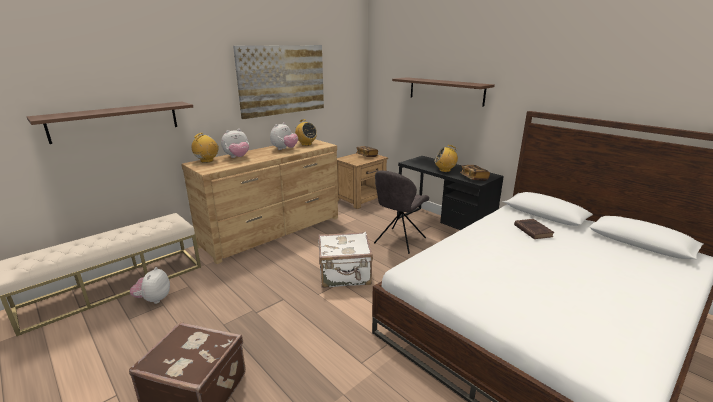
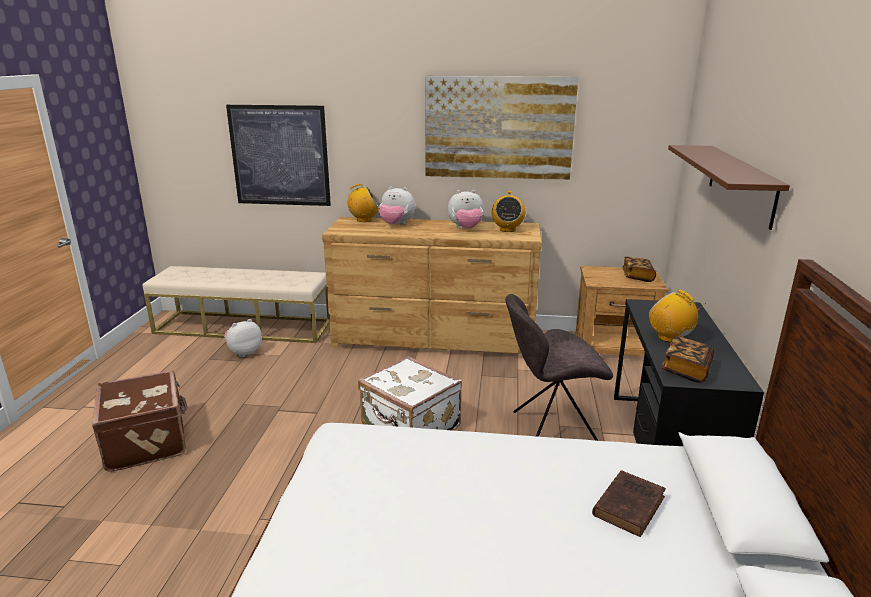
camera: 50 degrees right, 0 degrees up
brown shelf [27,102,193,144] -> picture [226,105,331,206]

